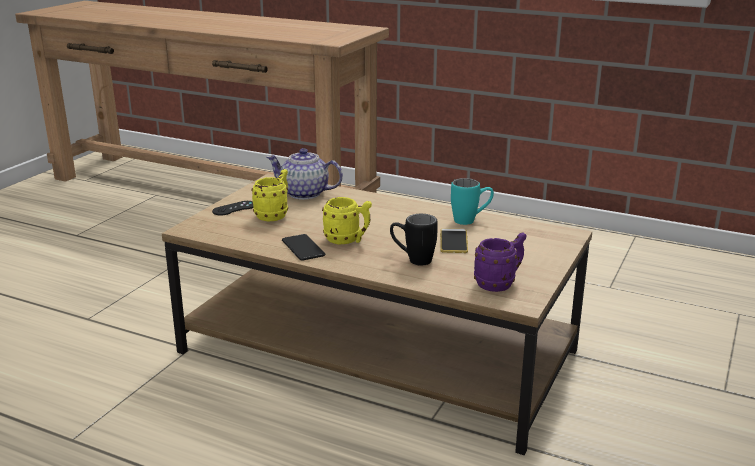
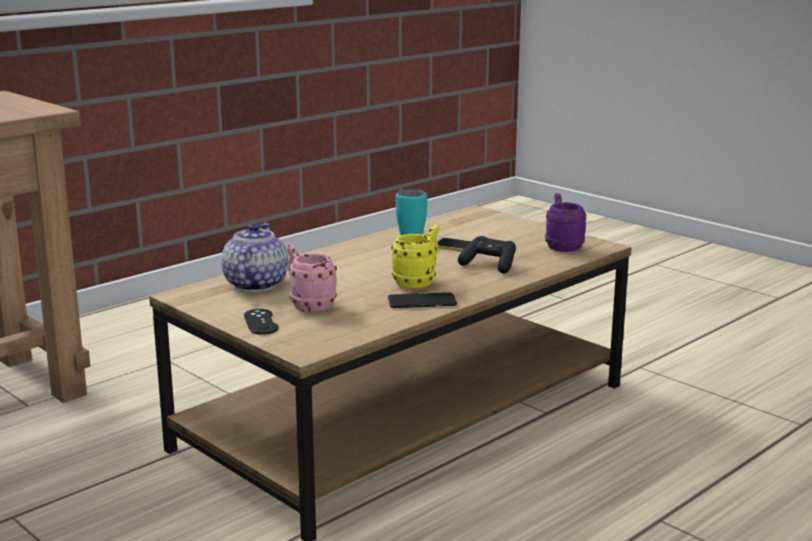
camera: 70 degrees left, 5 degrees down
yellow mug [251,169,288,221] -> pink mug [287,245,337,312]
teapot [266,148,343,200] -> teapot turned 150 degrees clockwise [221,223,288,292]
black mug [390,214,438,266] -> black game controller [458,236,516,274]

